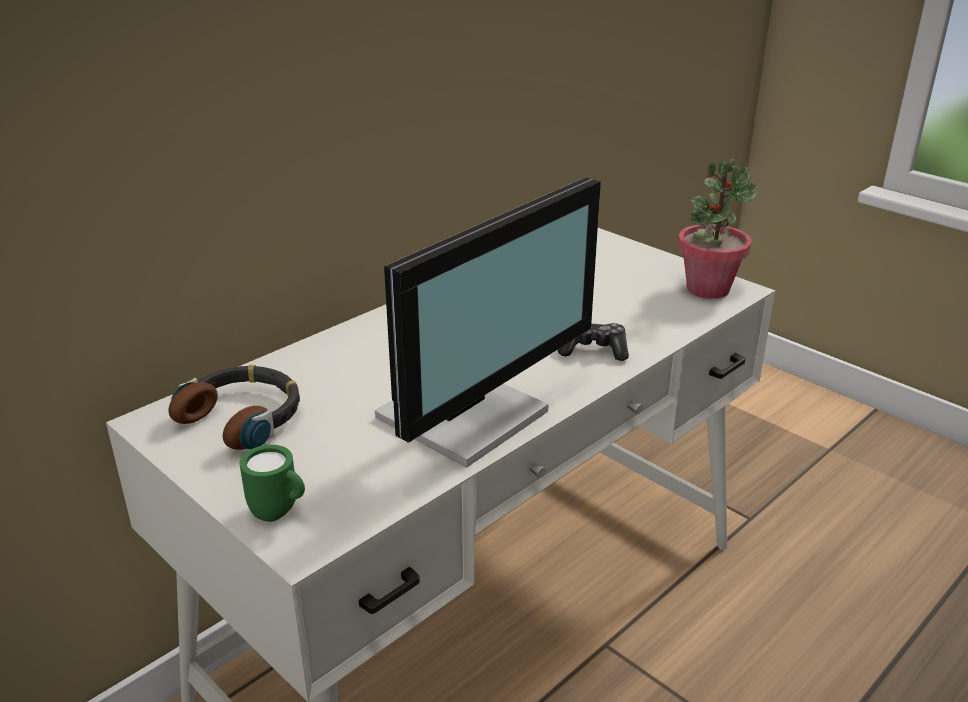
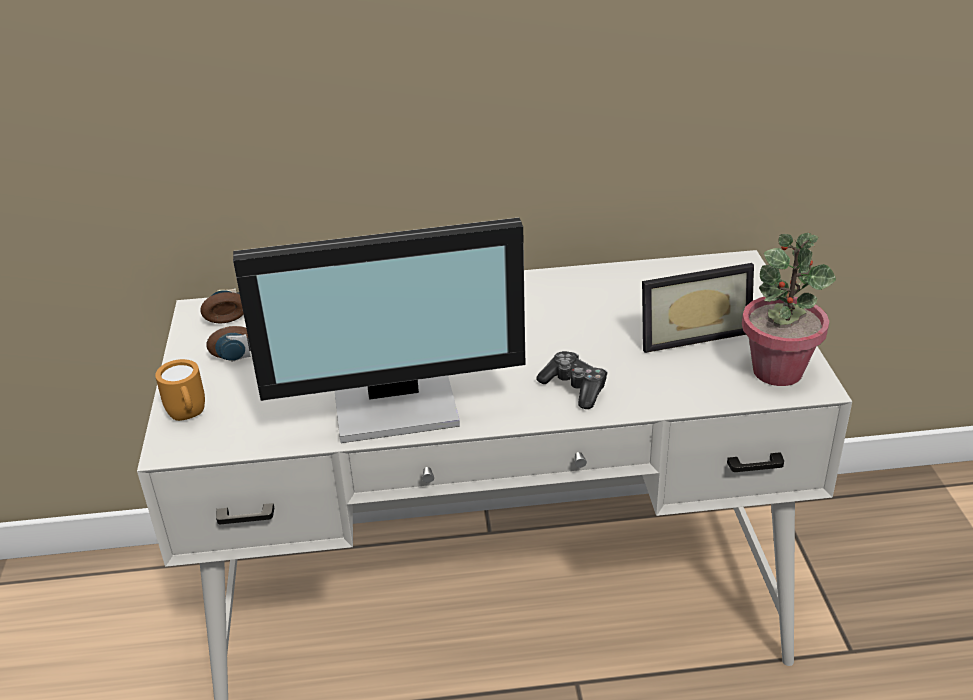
camera: 40 degrees right, 5 degrees up
green mug [240,445,305,522] -> orange mug [155,359,205,421]
none -> picture frame [642,263,754,353]

